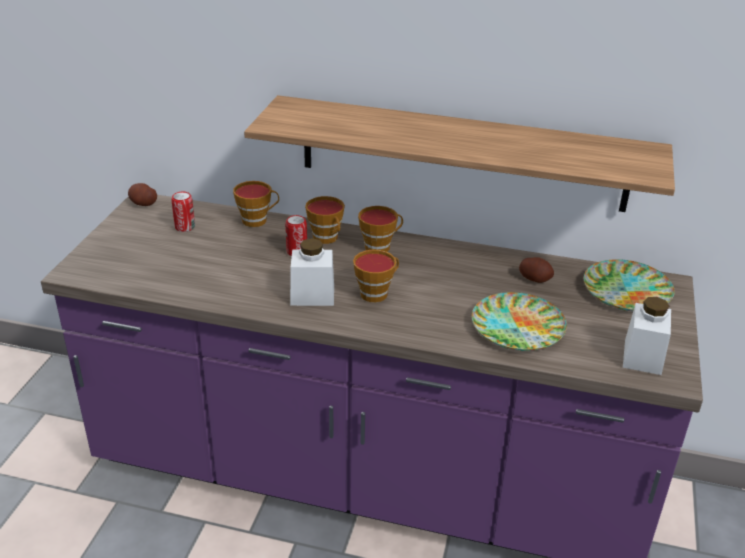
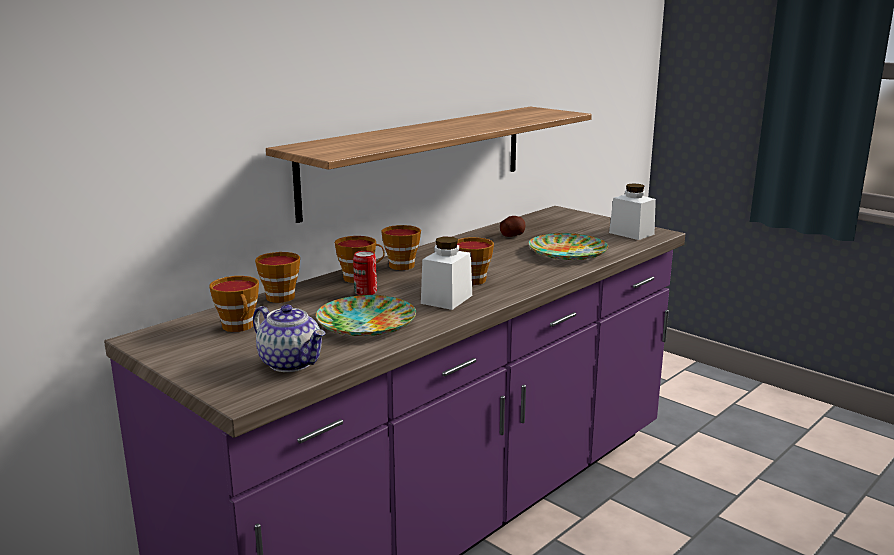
camera: 60 degrees left, 15 degrees down
potato [128,183,157,206] -> none
can [171,192,195,232] -> cup [209,276,259,332]
plate [584,259,675,311] -> plate moved to [316,295,416,336]
none -> teapot [253,304,325,372]

